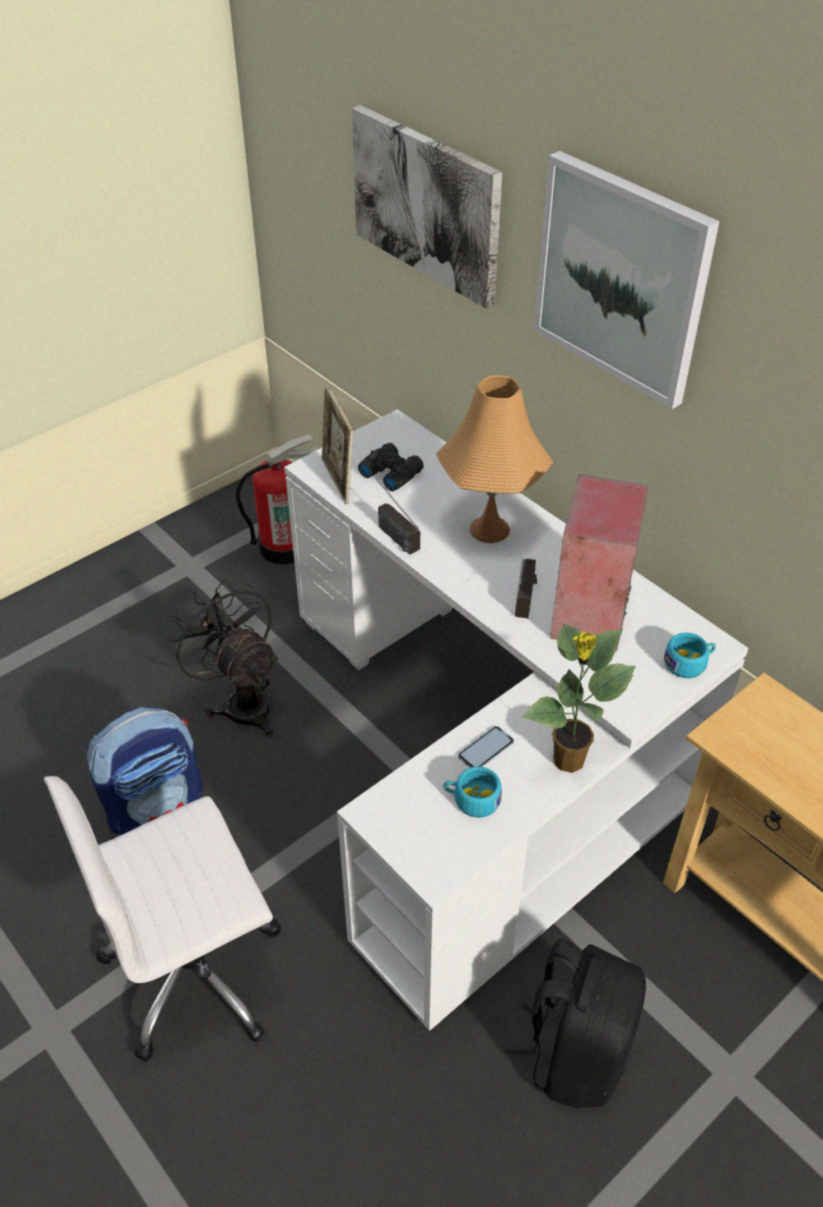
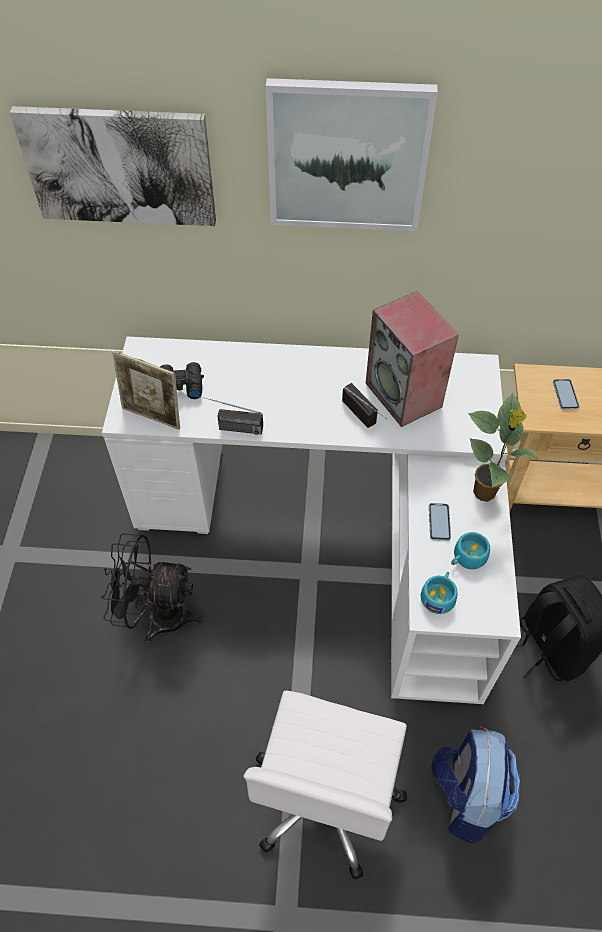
camera: 45 degrees left, 10 degrees up
backpack [87,707,203,835] -> backpack moved to [431,726,520,844]
fire extinguisher [235,434,318,564] -> none
orange table lamp [436,375,553,543] -> none
turquoise cup [664,632,716,678] -> turquoise cup moved to [421,572,458,614]
none -> phone [553,379,579,410]

